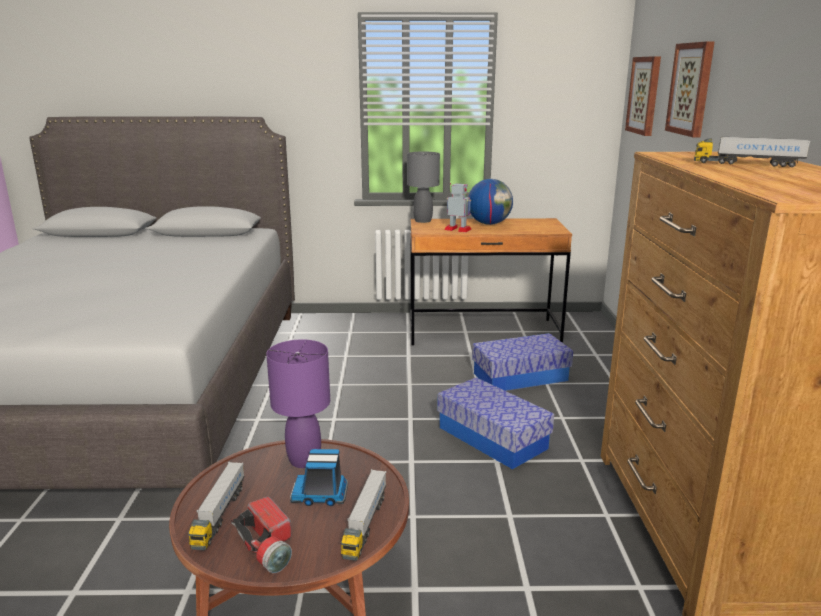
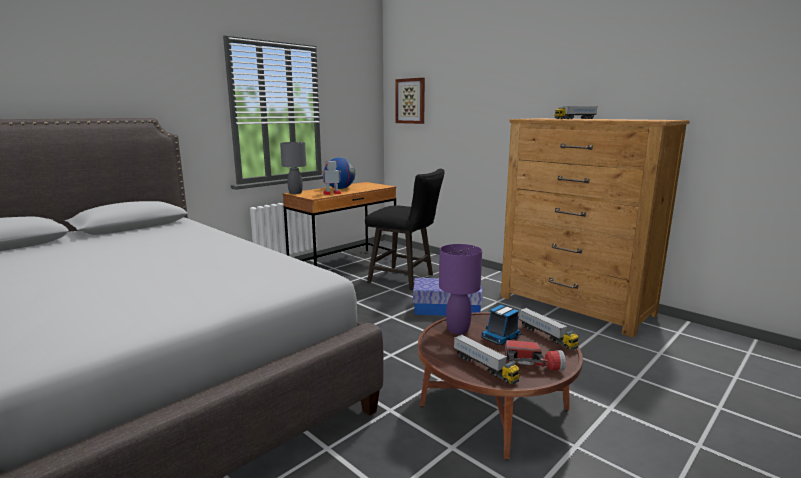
camera: 45 degrees left, 5 degrees down
storage box [472,333,573,391] -> black stool [365,169,445,290]
picture [665,41,715,137] -> none

